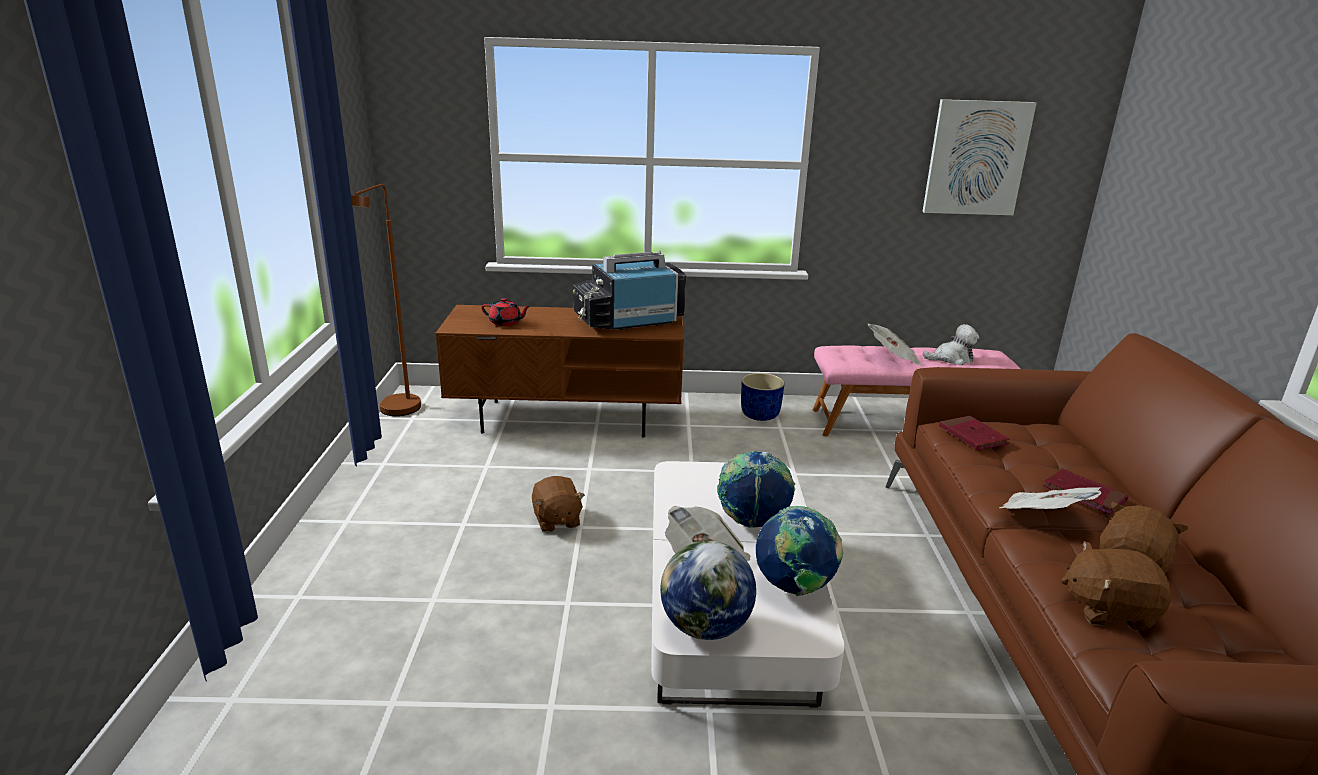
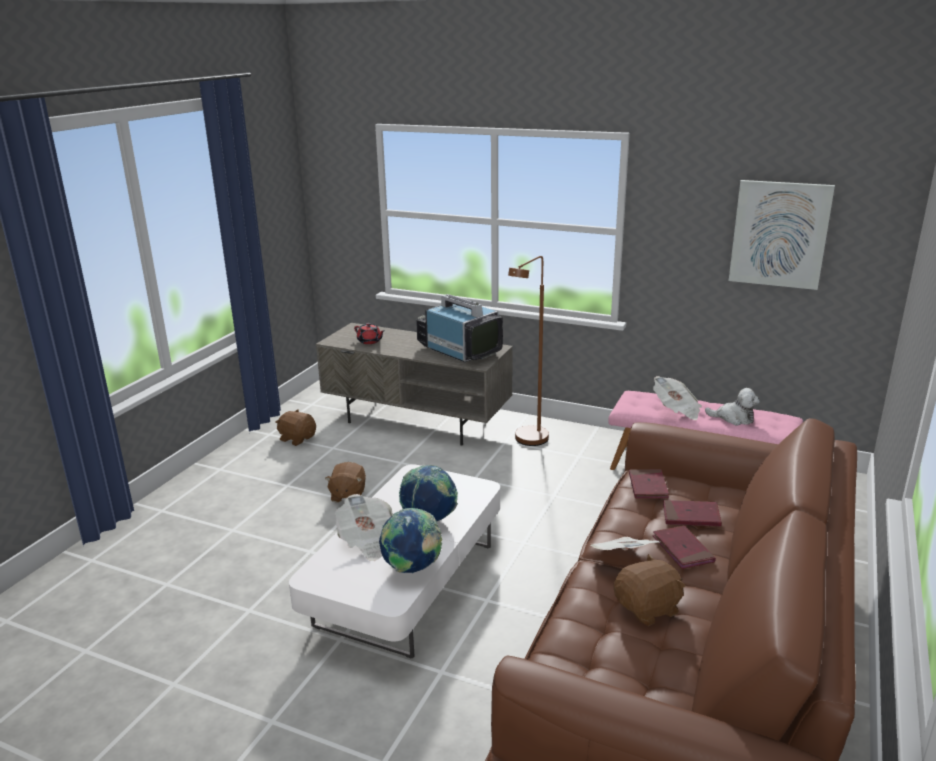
camera: 25 degrees right, 0 degrees up
brown floor lamp [351,184,421,416] -> brown floor lamp moved to [508,256,549,446]
brown tv stand [435,305,684,438] -> grey tv stand [316,323,513,446]
television [573,250,686,330] -> television turned 45 degrees clockwise [416,294,503,362]
globe [660,540,756,640] -> none
blue planter [741,373,785,421] -> none
brown plush toy [1061,541,1171,631] -> brown plush toy moved to [275,410,316,446]
none -> red book [663,500,722,526]

